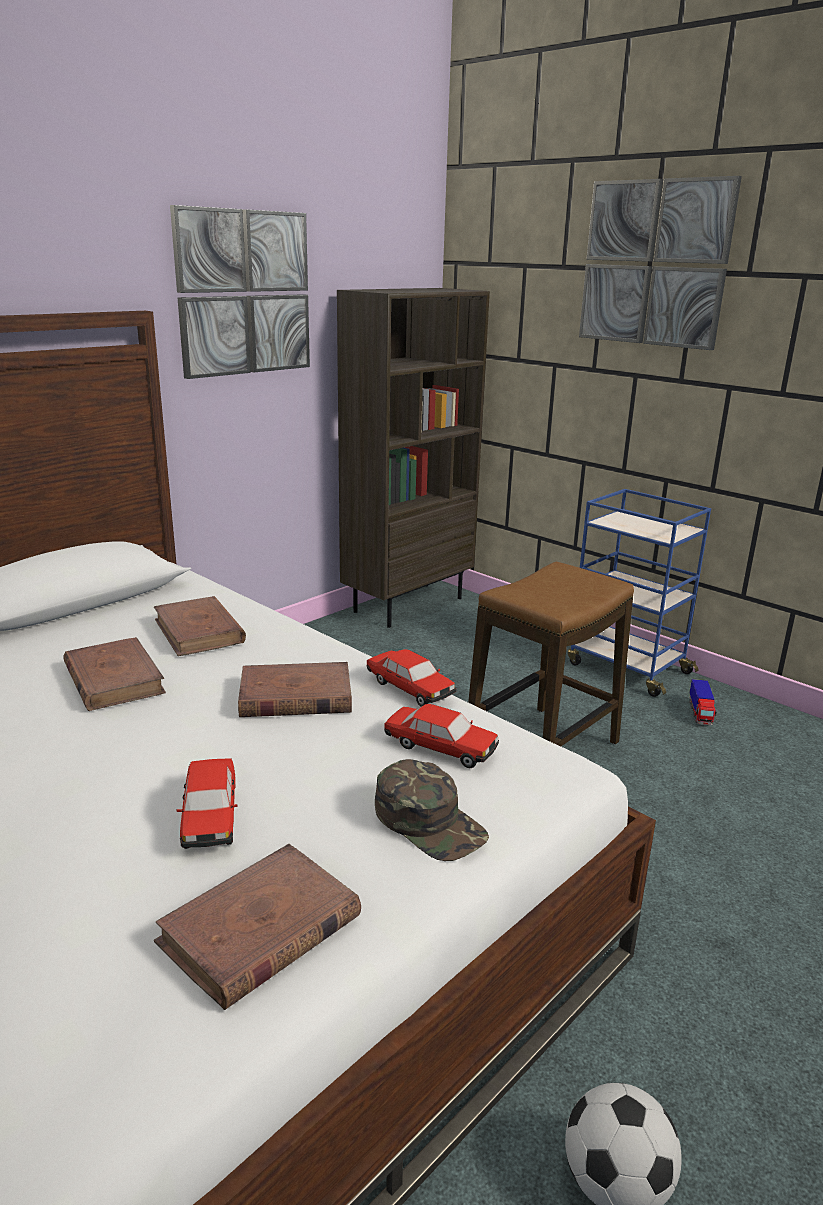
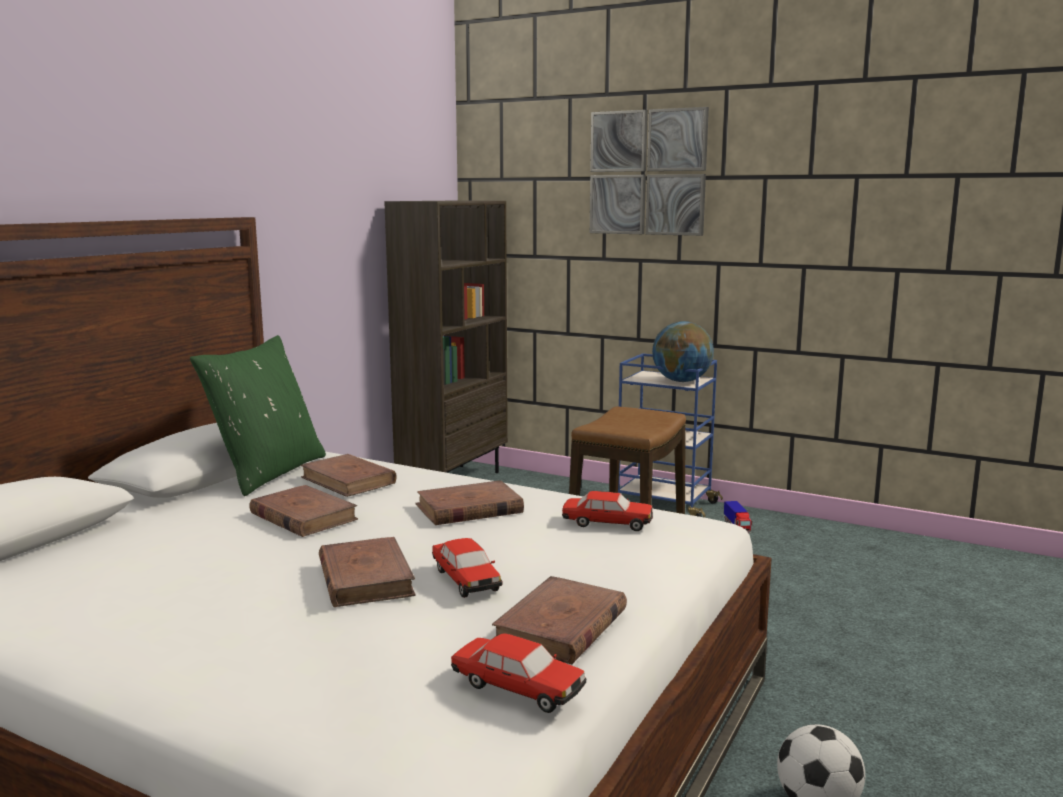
camera: 15 degrees left, 10 degrees down
picture [170,205,310,379] -> none
toy car [367,649,456,707] -> toy car moved to [451,633,586,713]
green cap [375,759,489,861] -> none
none -> green pillow [190,335,326,496]
none -> brown book [319,537,416,607]
none -> globe [652,321,714,382]

